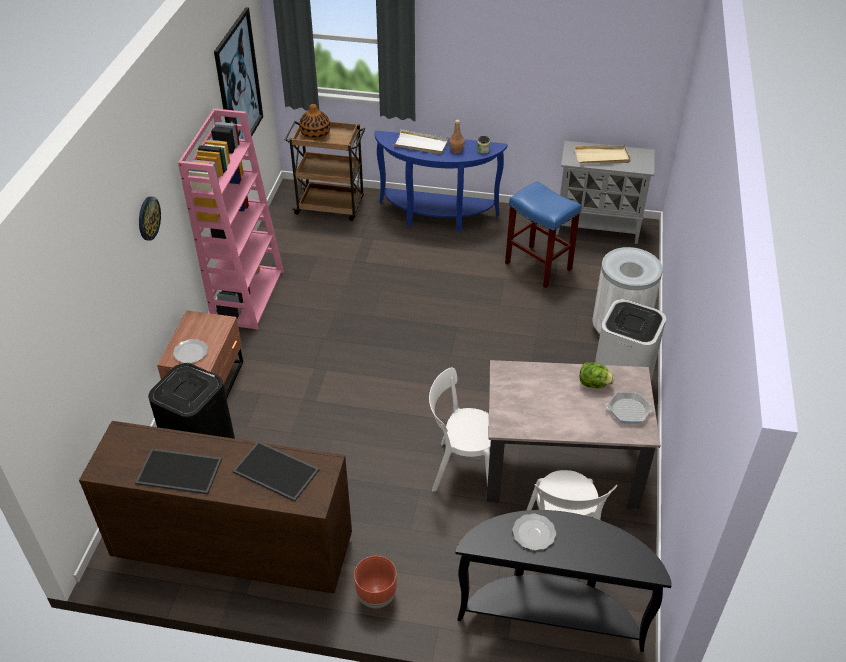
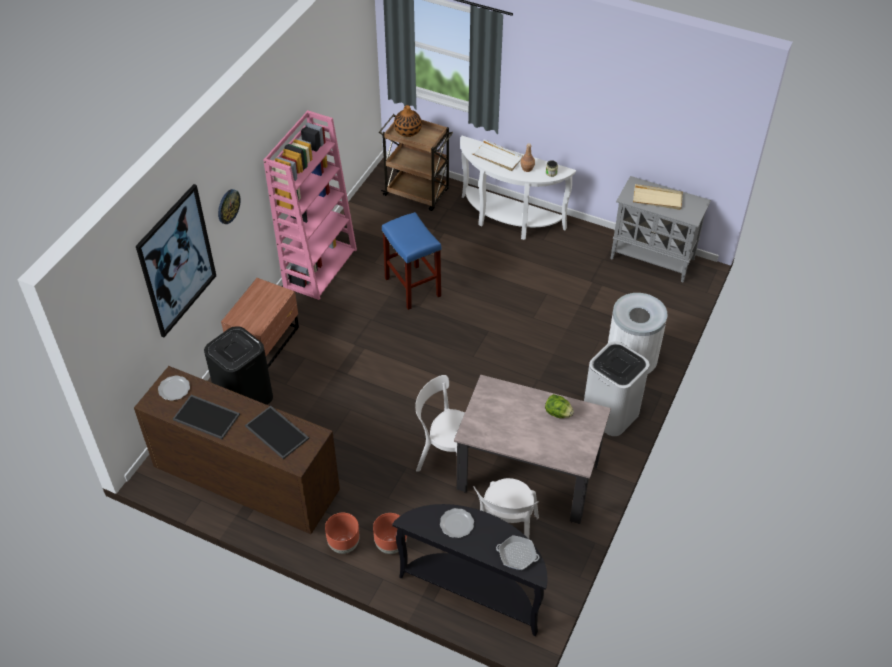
camera: 15 degrees right, 5 degrees up
plate [173,339,208,363] -> plate moved to [158,376,190,401]
picture [214,7,263,139] -> picture moved to [136,184,216,337]
blue console table [374,130,508,232] -> white console table [460,136,576,240]
blue stool [505,181,582,288] -> blue stool moved to [382,212,441,310]
frying pan [605,392,654,424] -> frying pan moved to [496,535,539,570]
none -> brown planter [373,513,407,554]

